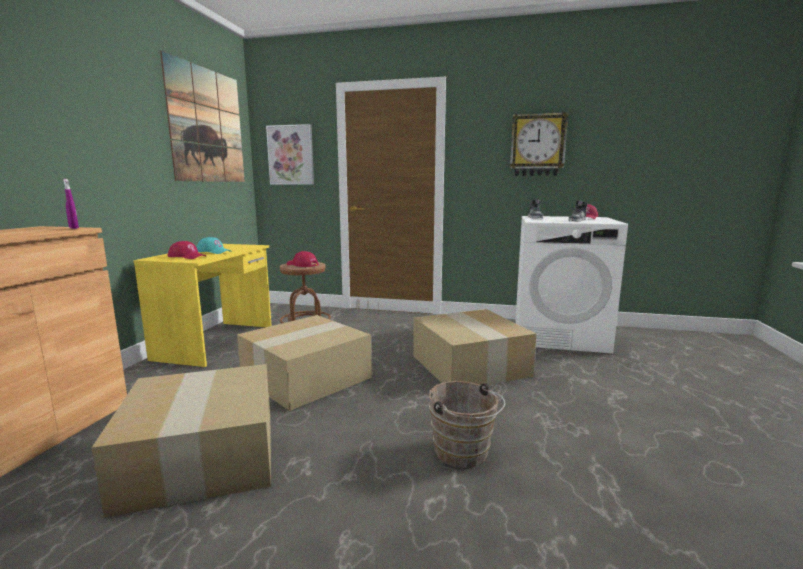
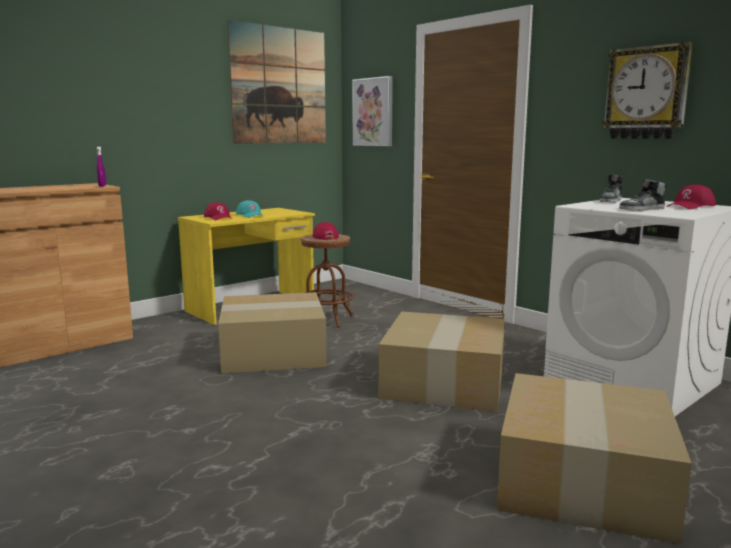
camera: 35 degrees right, 0 degrees up
cardboard box [92,364,271,518] -> cardboard box moved to [497,373,692,544]
brown bucket [429,381,505,468] -> none

